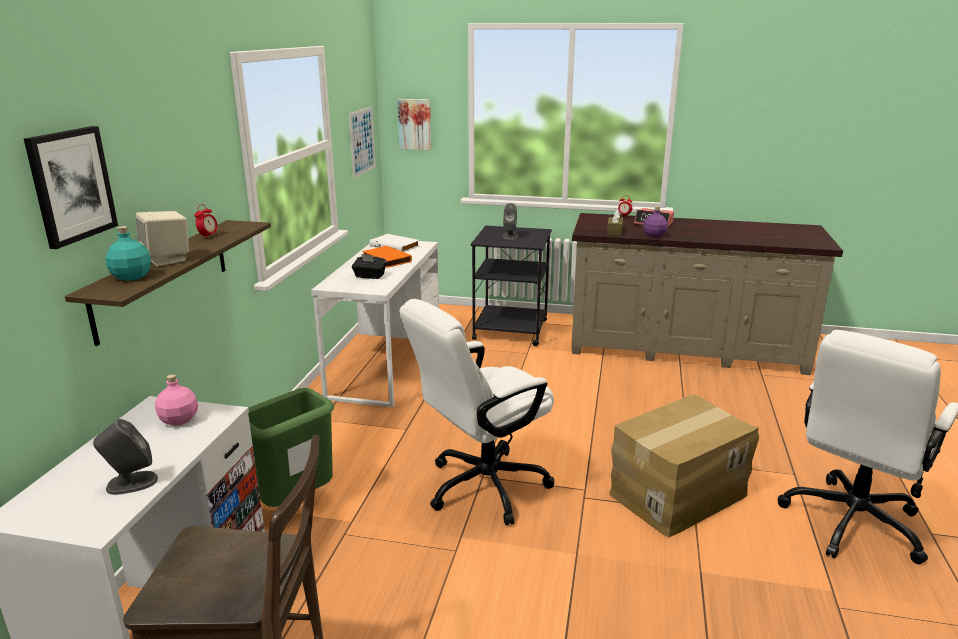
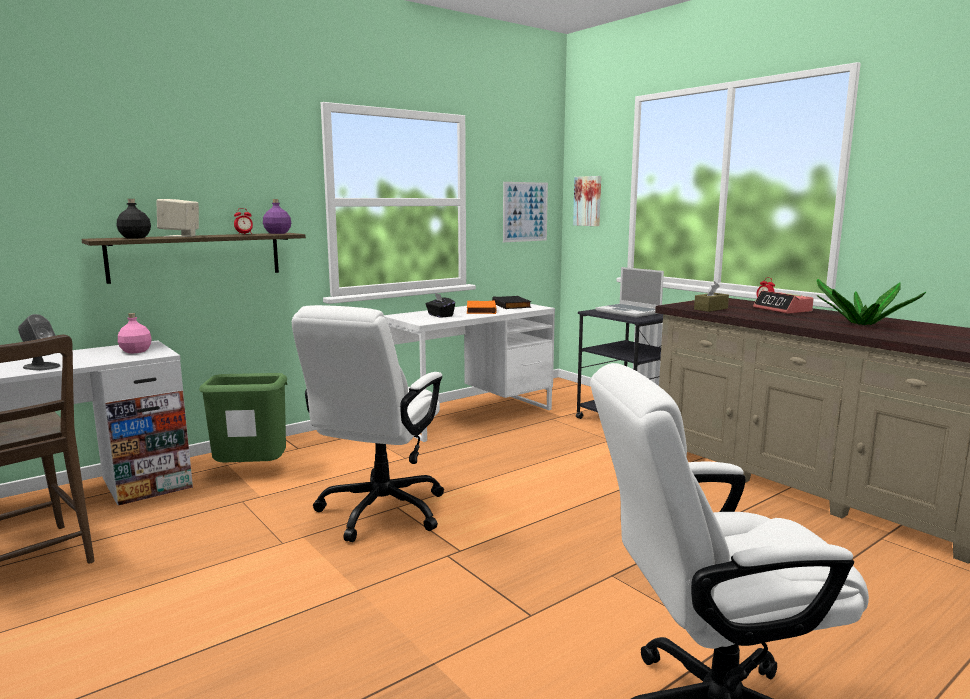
camera: 40 degrees right, 10 degrees down
picture [24,126,118,249] -> none
turquoise bottle [106,226,151,281] -> black bottle [117,199,151,238]
white book [370,234,420,252] -> black book [492,296,532,309]
white office chair [400,299,555,526] -> white office chair turned 75 degrees counterclockwise [292,305,444,542]
grey speaker [502,203,518,240] -> laptop [596,267,664,317]
cardboard box [609,395,759,537] -> none
purple bottle [643,206,668,238] -> purple bottle moved to [263,199,291,234]
none -> potted plant [817,279,926,325]

